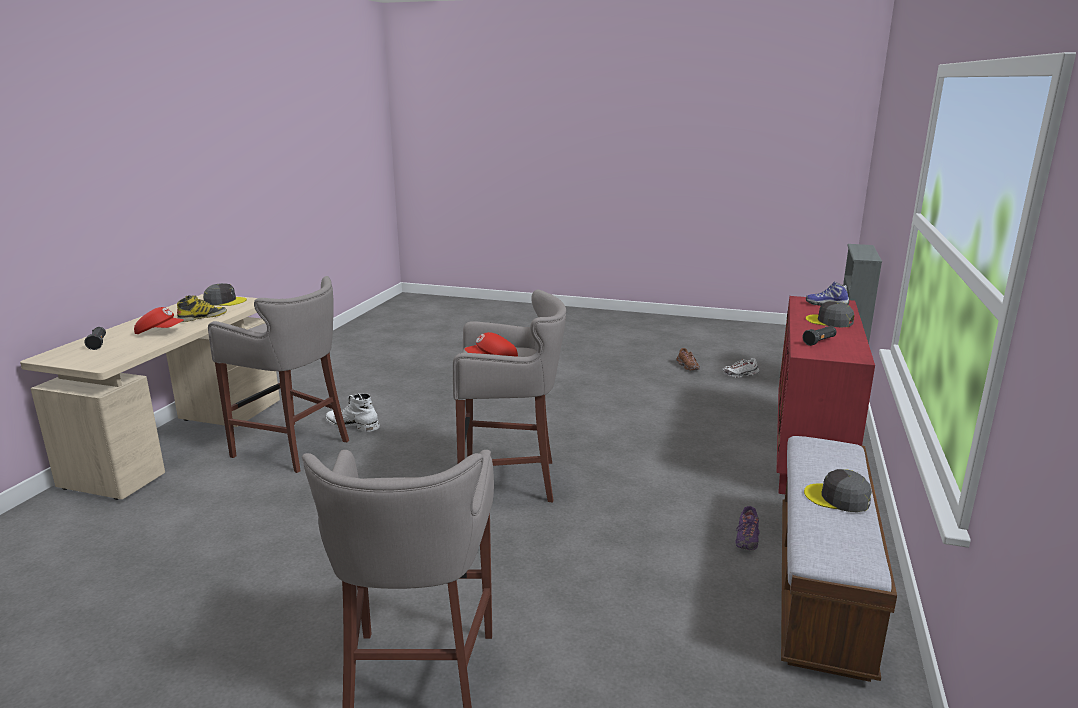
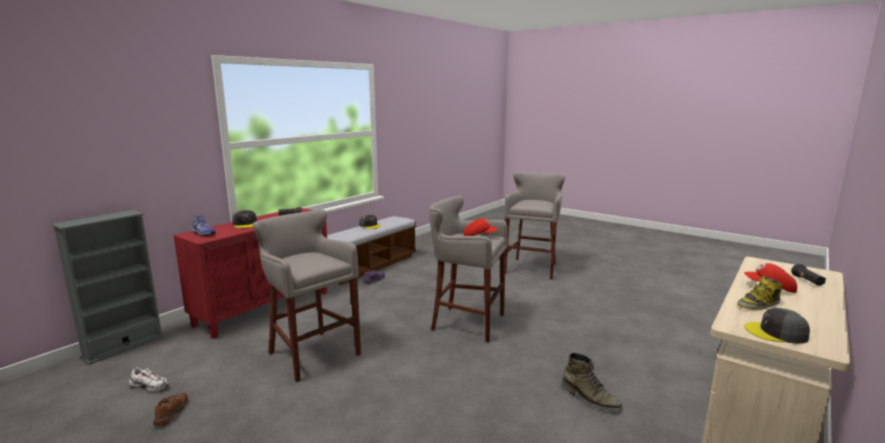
camera: 160 degrees left, 5 degrees down
grey stool [208,276,349,473] -> grey stool moved to [253,209,361,382]
white boot [325,393,380,432] -> green boot [561,353,623,411]

